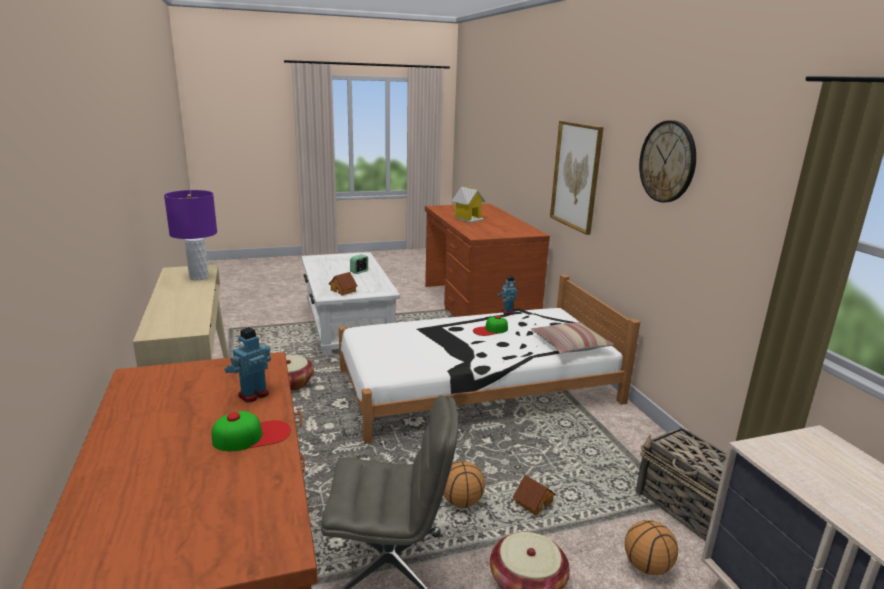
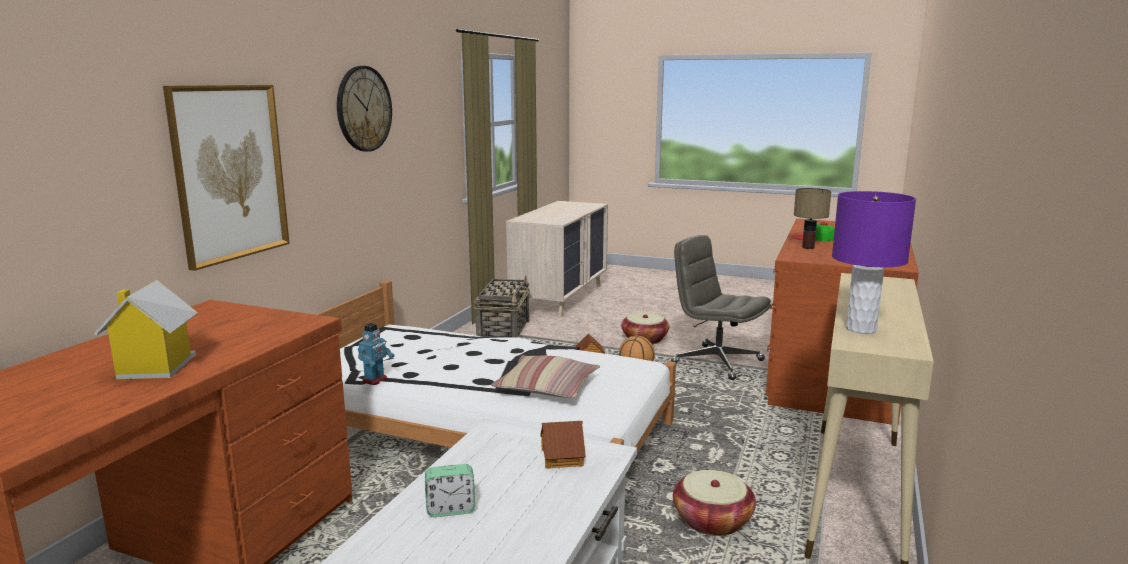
camera: 140 degrees left, 5 degrees down
toy robot [225,327,271,403] -> table lamp [794,188,831,249]
cap [473,315,508,336] -> none
pillow [531,322,614,353] -> pillow moved to [491,355,600,398]
basketball [625,520,678,575] -> none

